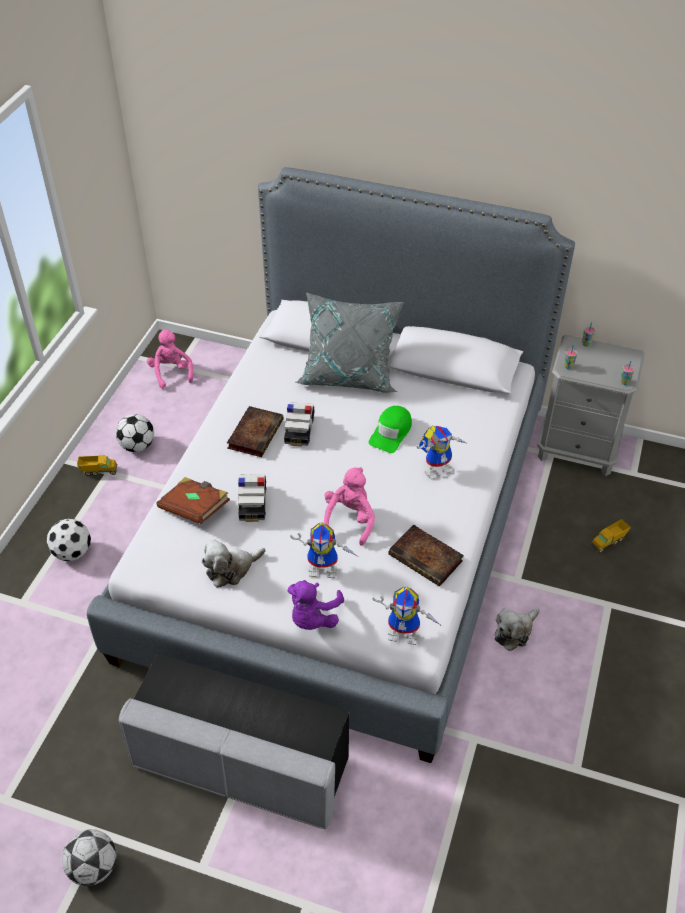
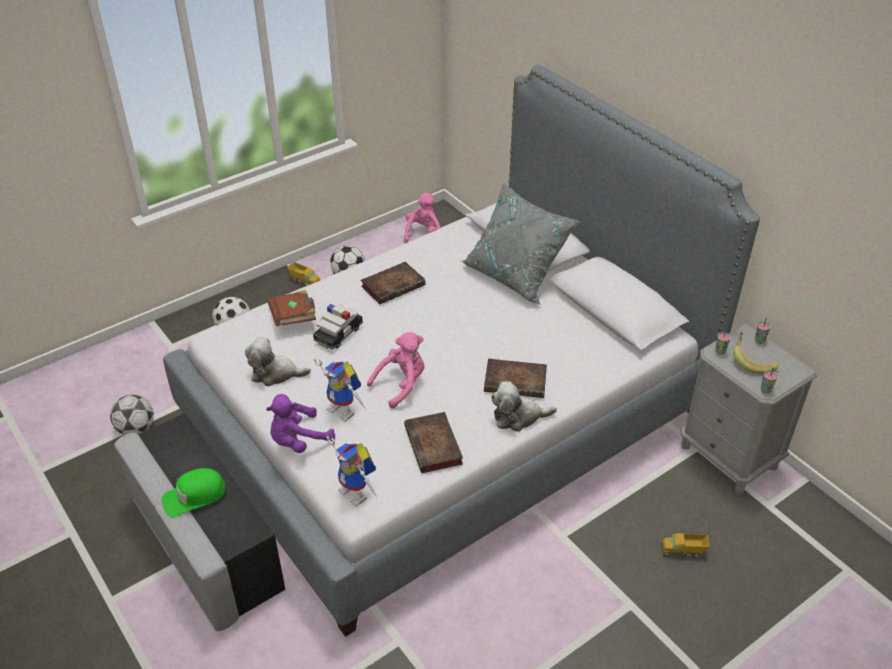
camera: 35 degrees right, 5 degrees down
football [62,829,116,886] -> football moved to [110,395,154,435]
toy car [284,402,314,447] -> none
green cap [369,406,412,453] -> green cap moved to [162,468,226,517]
toy robot [416,425,468,480] -> book [484,358,547,398]
plush toy [495,608,540,651] -> plush toy moved to [491,381,557,432]
none -> banana [733,332,779,374]

